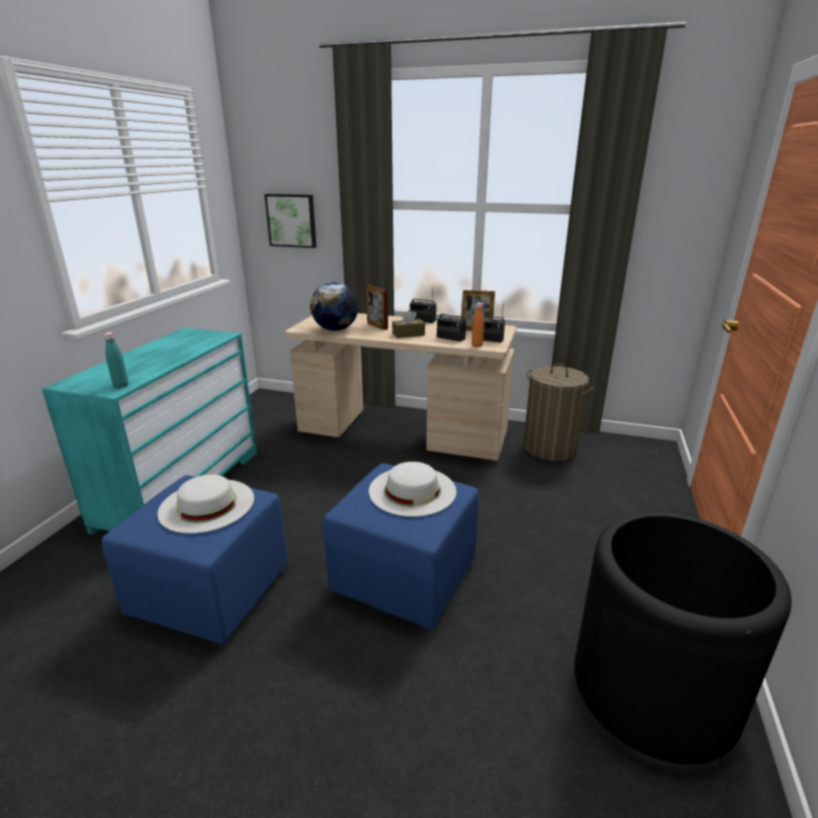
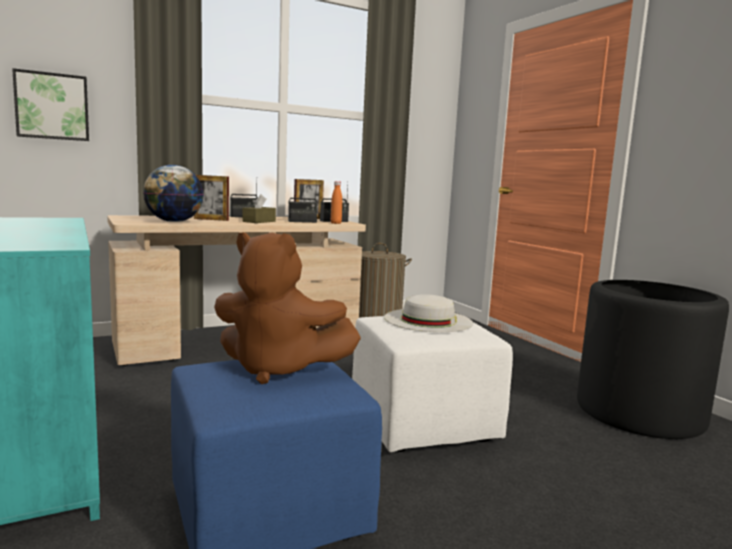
camera: 45 degrees left, 15 degrees down
turquoise bottle [104,332,129,388] -> none
white hat [157,474,254,533] -> brown plush toy [214,232,361,384]
blue ottoman [323,463,479,629] -> white ottoman [352,316,513,452]

